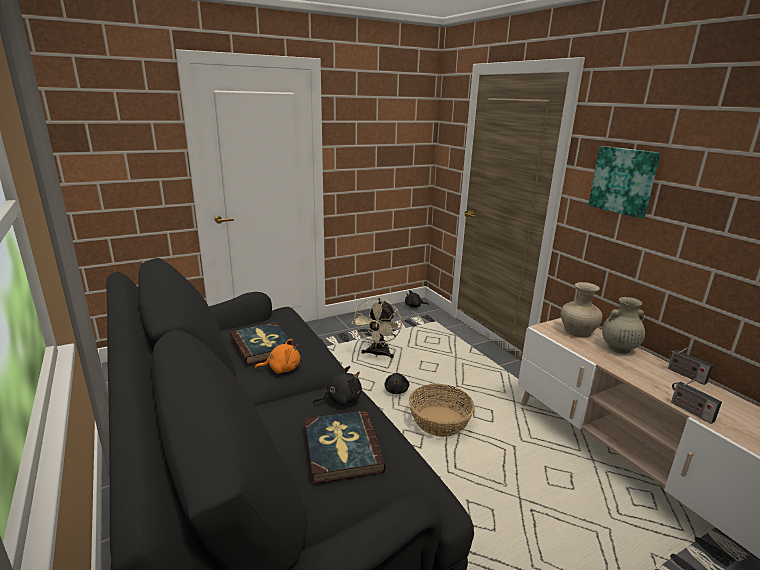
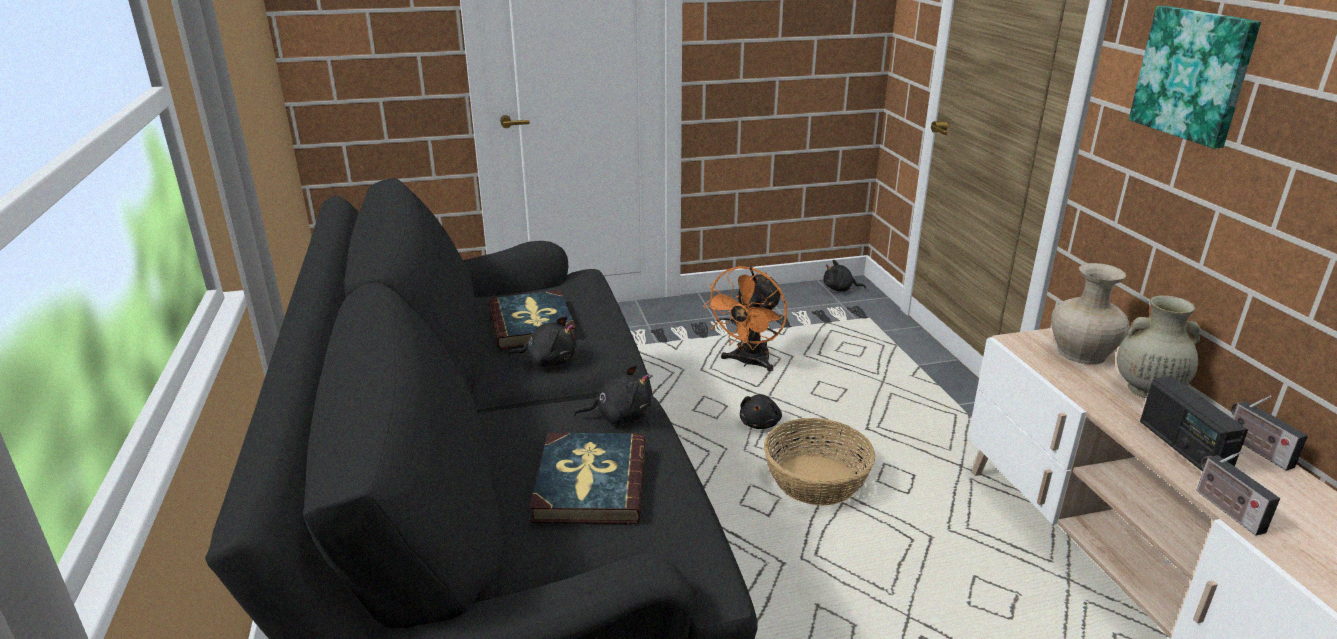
camera: 15 degrees right, 5 degrees up
orange plush toy [255,339,301,373] -> black plush toy [508,316,577,367]
beige fan [351,298,402,358] -> orange fan [703,266,787,371]
none -> radio [1140,376,1248,472]

